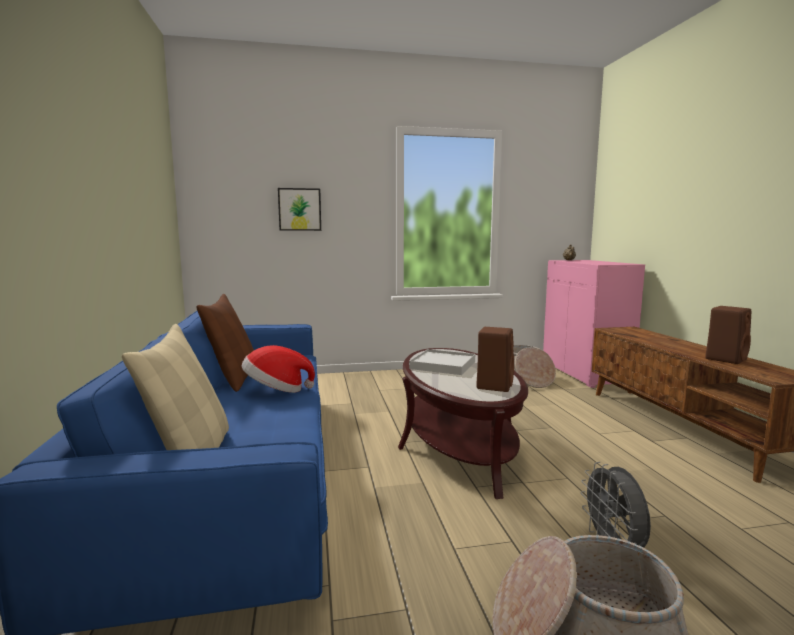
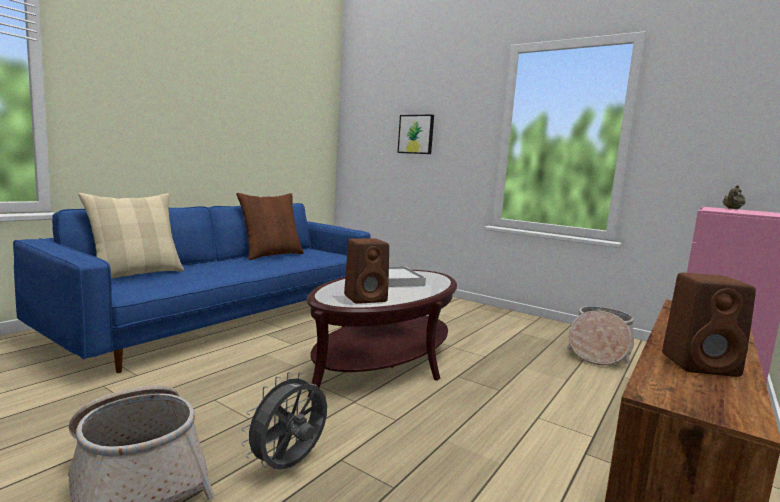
camera: 45 degrees right, 0 degrees up
hat [242,345,315,393] -> none

